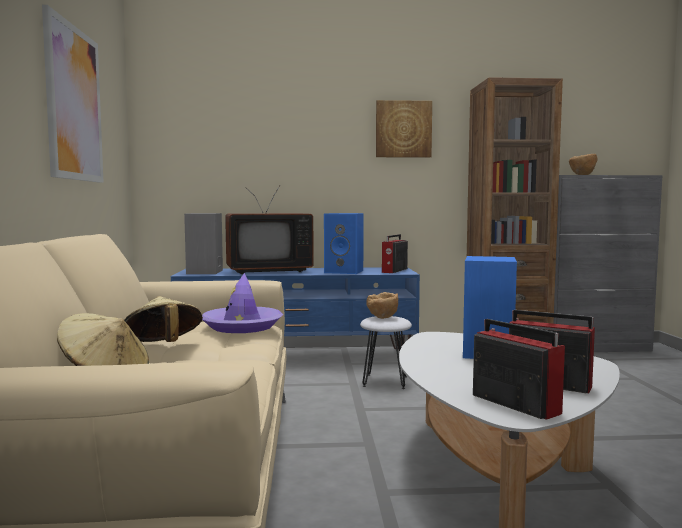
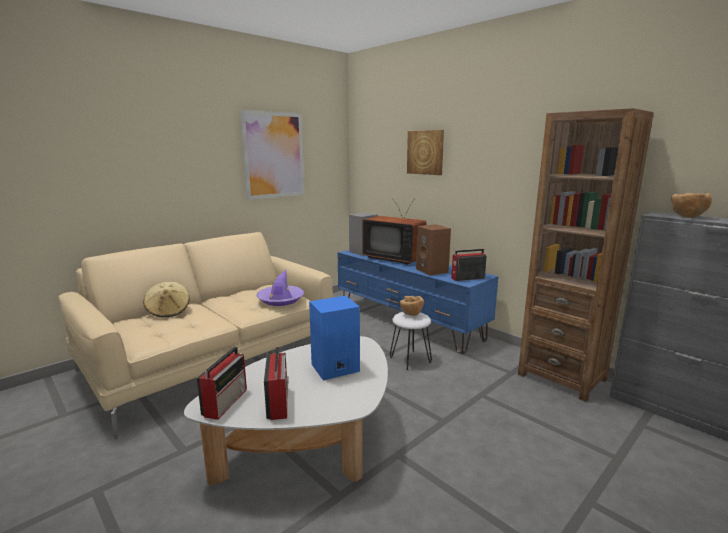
camera: 50 degrees right, 10 degrees up
beige hat [124,296,203,342] -> none
blue speaker [324,213,364,274] -> brown speaker [416,224,451,276]
picture [376,100,432,158] -> picture moved to [407,130,444,175]

